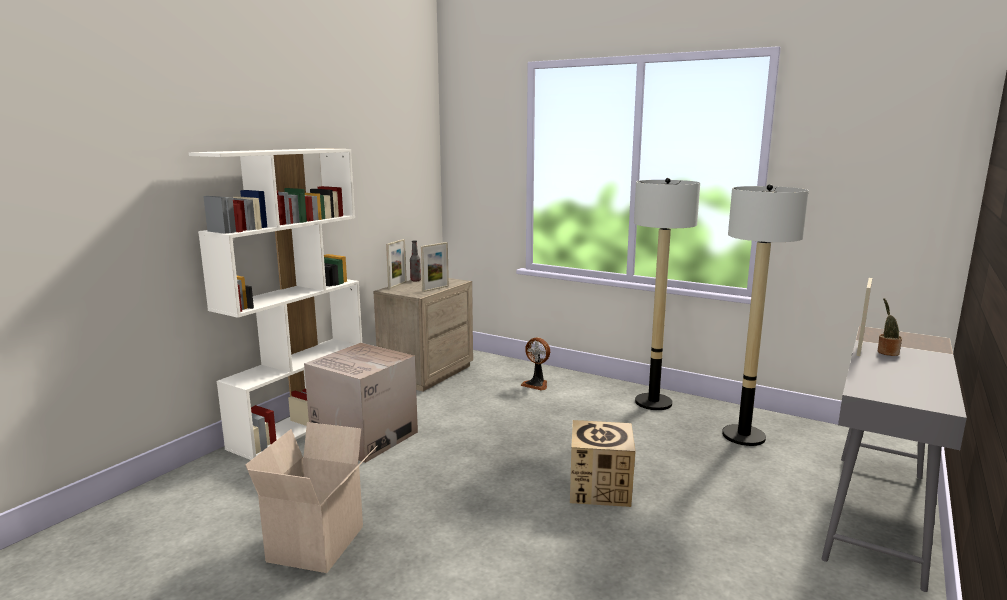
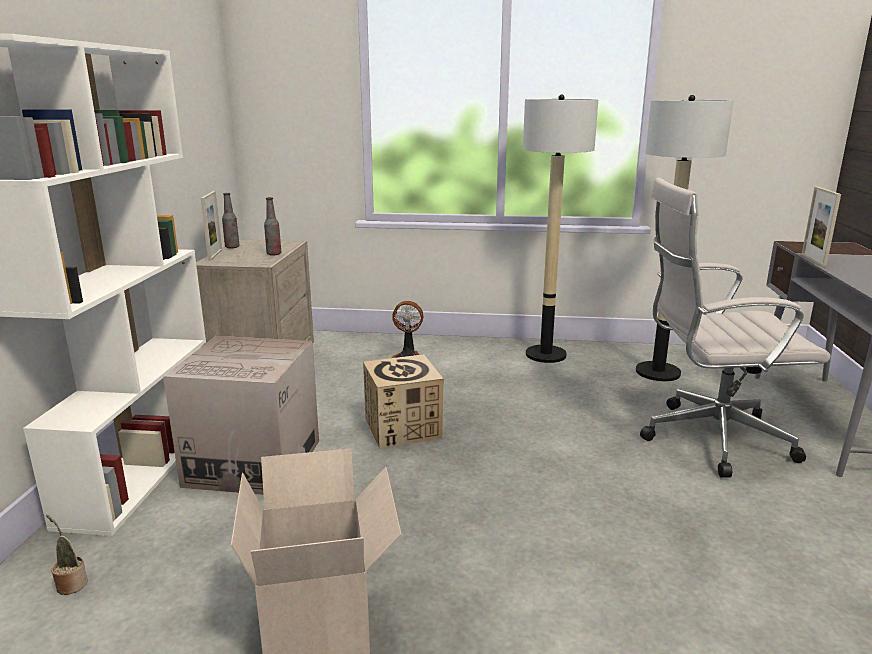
camera: 25 degrees left, 5 degrees up
picture frame [421,242,449,292] -> bottle [264,197,281,256]
cardboard box [570,420,636,507] -> cardboard box moved to [363,354,444,449]
potted plant [878,298,902,356] -> potted plant moved to [46,515,88,595]
none -> white office chair [640,178,831,478]

